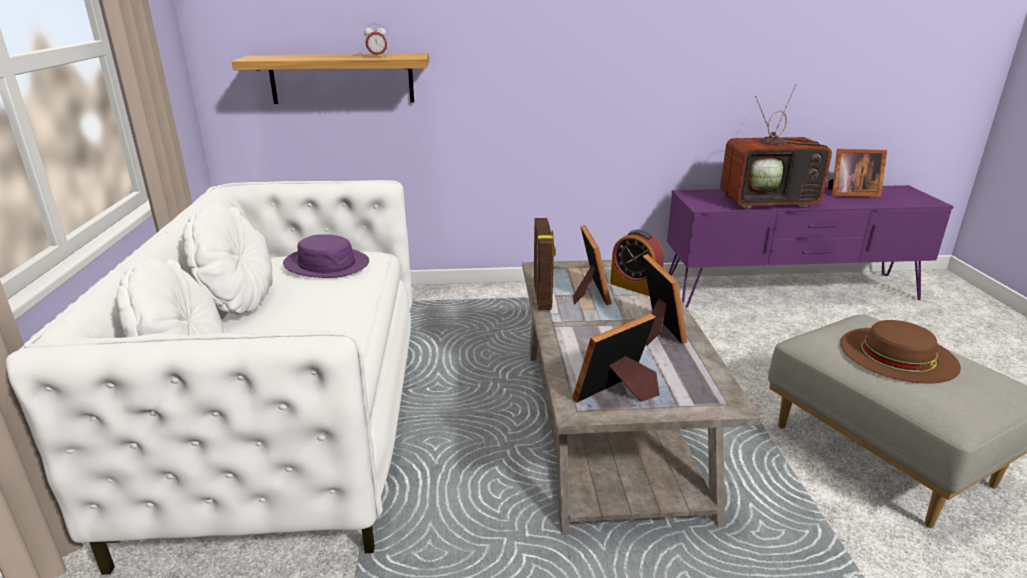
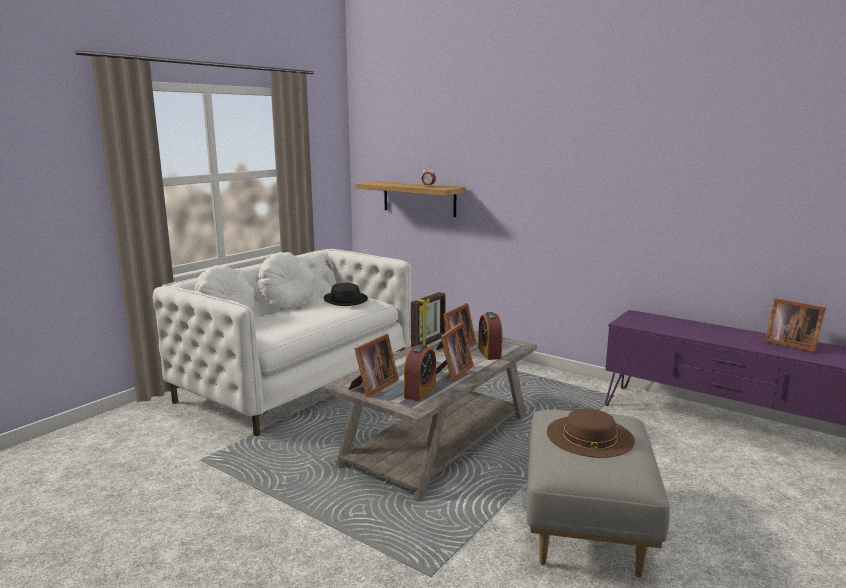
camera: 40 degrees right, 10 degrees down
purple hat [283,234,369,278] -> black hat [324,282,368,306]
picture frame [572,313,660,403] -> picture frame turned 120 degrees clockwise [349,334,399,397]
television [720,84,832,209] -> none
none -> alarm clock [404,344,436,401]

